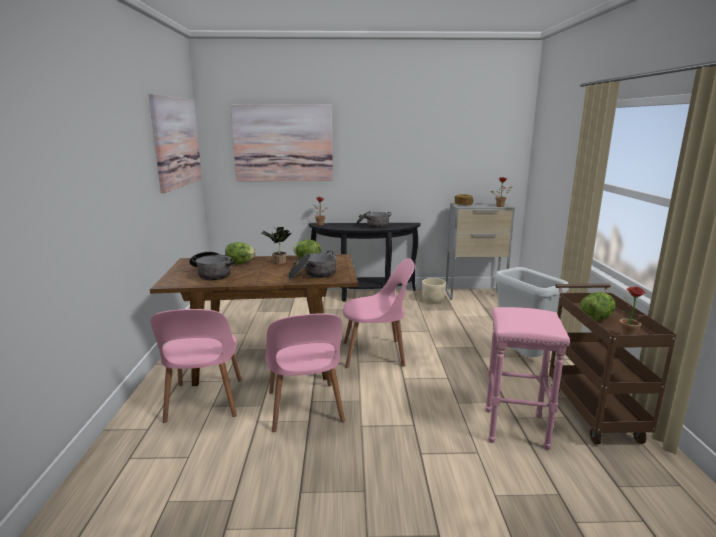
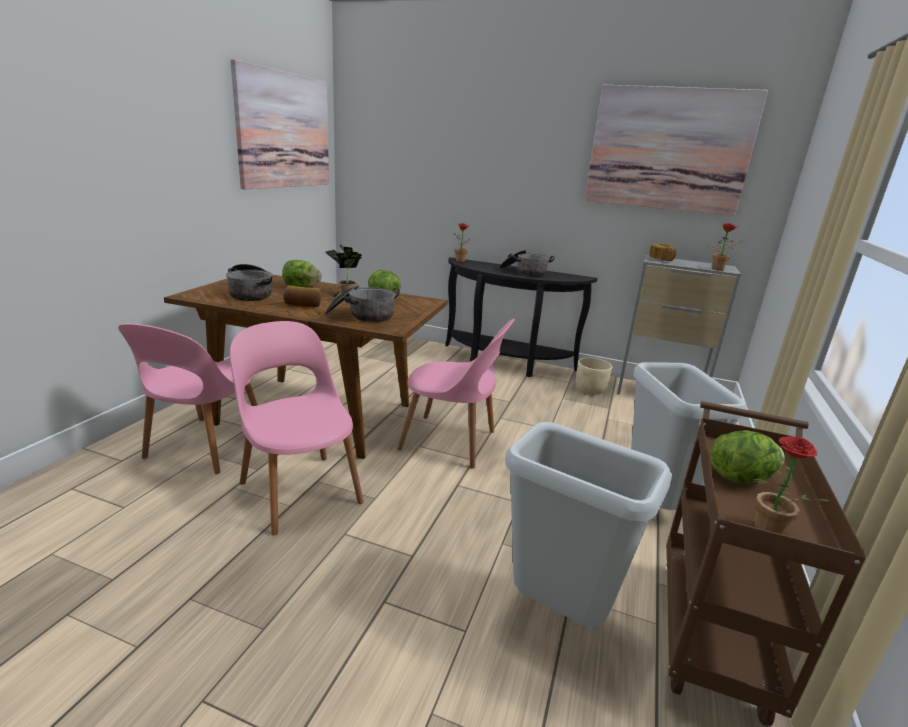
camera: 20 degrees right, 5 degrees up
picture [231,104,333,181] -> picture moved to [585,85,768,216]
pink chair [266,314,345,432] -> pink chair turned 135 degrees clockwise [230,321,364,536]
pink stool [486,307,570,450] -> grey trash can [505,422,672,627]
none -> bread [283,285,321,307]

